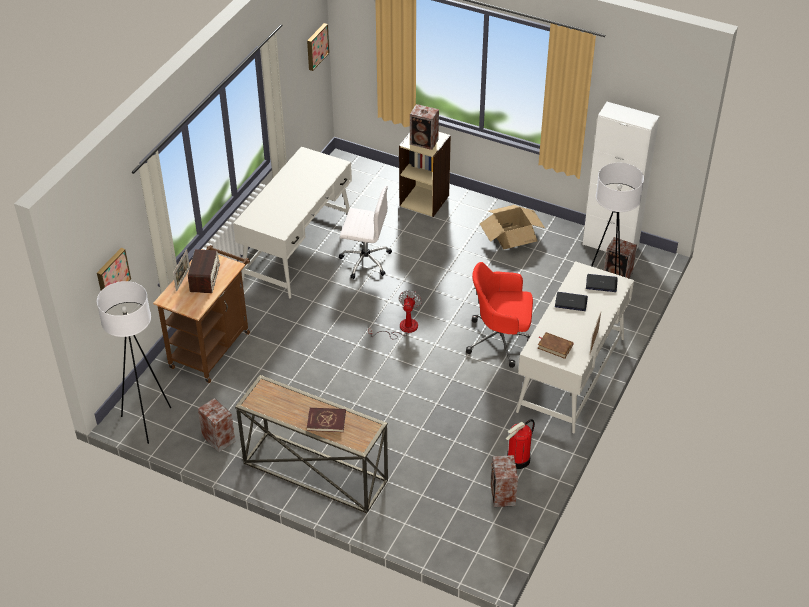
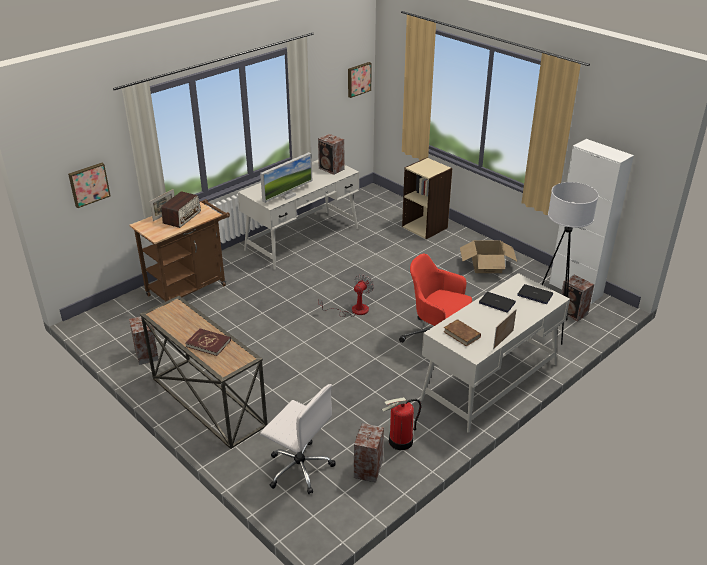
camera: 20 degrees right, 10 degrees down
white floor lamp [97,281,171,444] -> none
white office chair [339,186,392,279] -> white office chair moved to [260,384,336,494]
speaker [410,104,439,150] -> speaker moved to [318,134,345,175]
none -> monitor [260,152,312,203]

